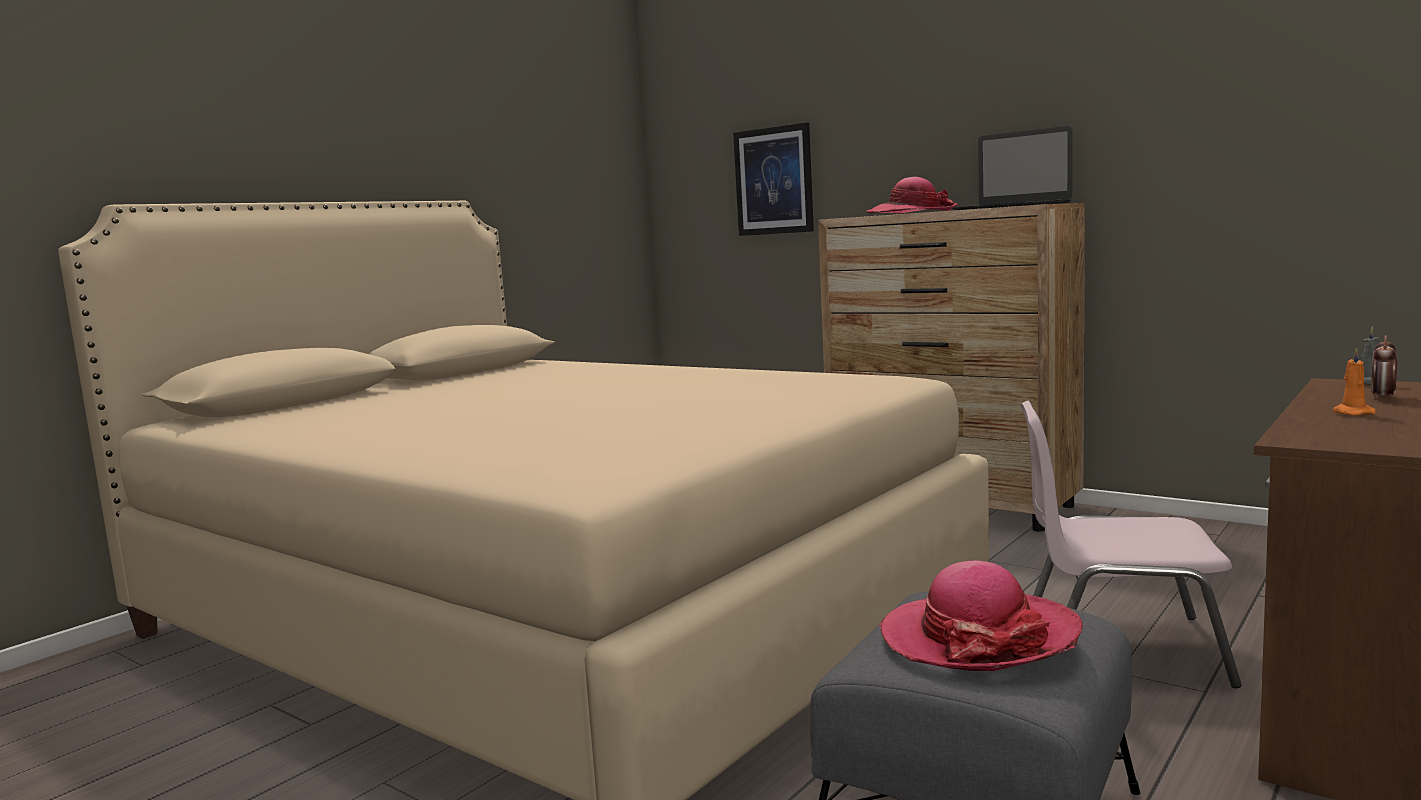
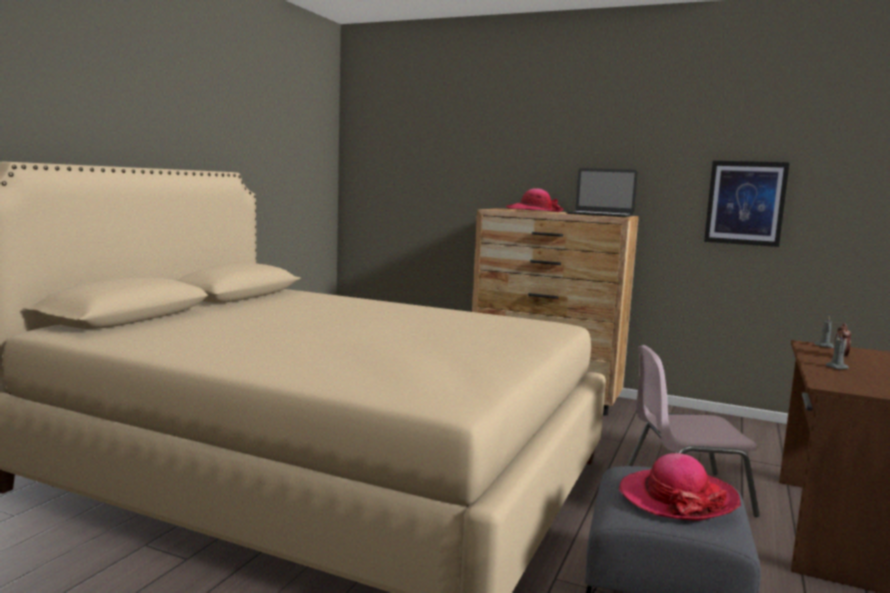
camera: 15 degrees left, 0 degrees up
picture [733,122,814,236] -> picture moved to [704,161,790,247]
orange candle [1332,347,1376,416] -> grey candle [825,332,849,370]

